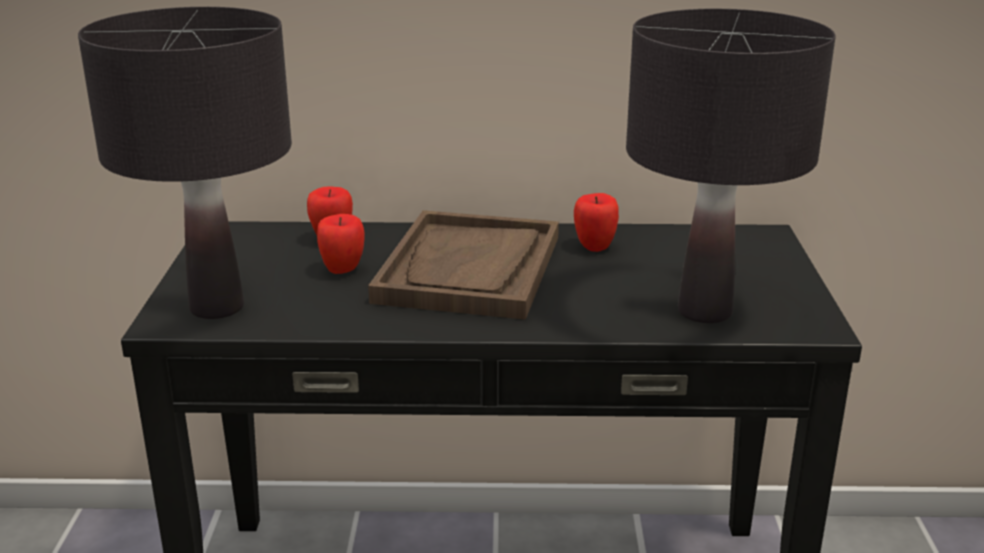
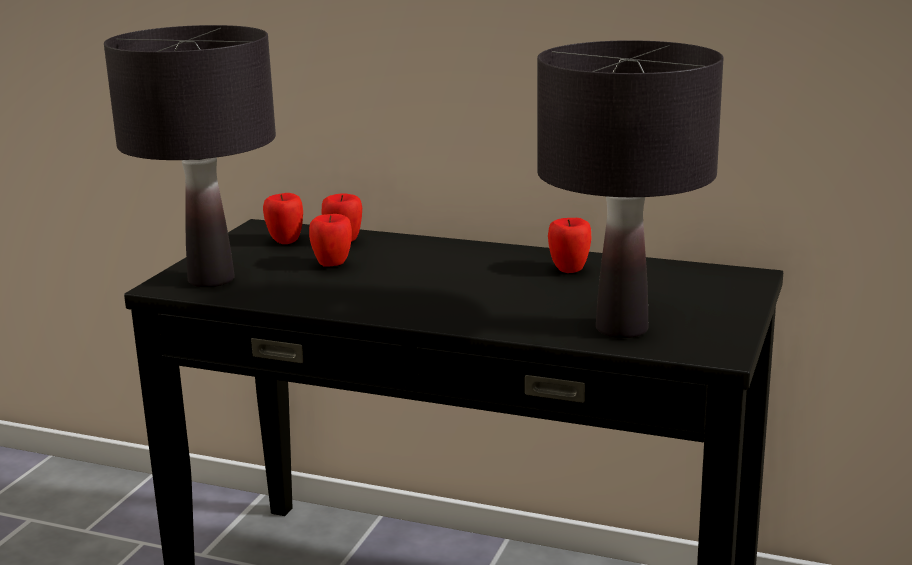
camera: 20 degrees right, 5 degrees down
brown tray [368,210,559,320] -> none
none -> apple [263,193,303,244]

